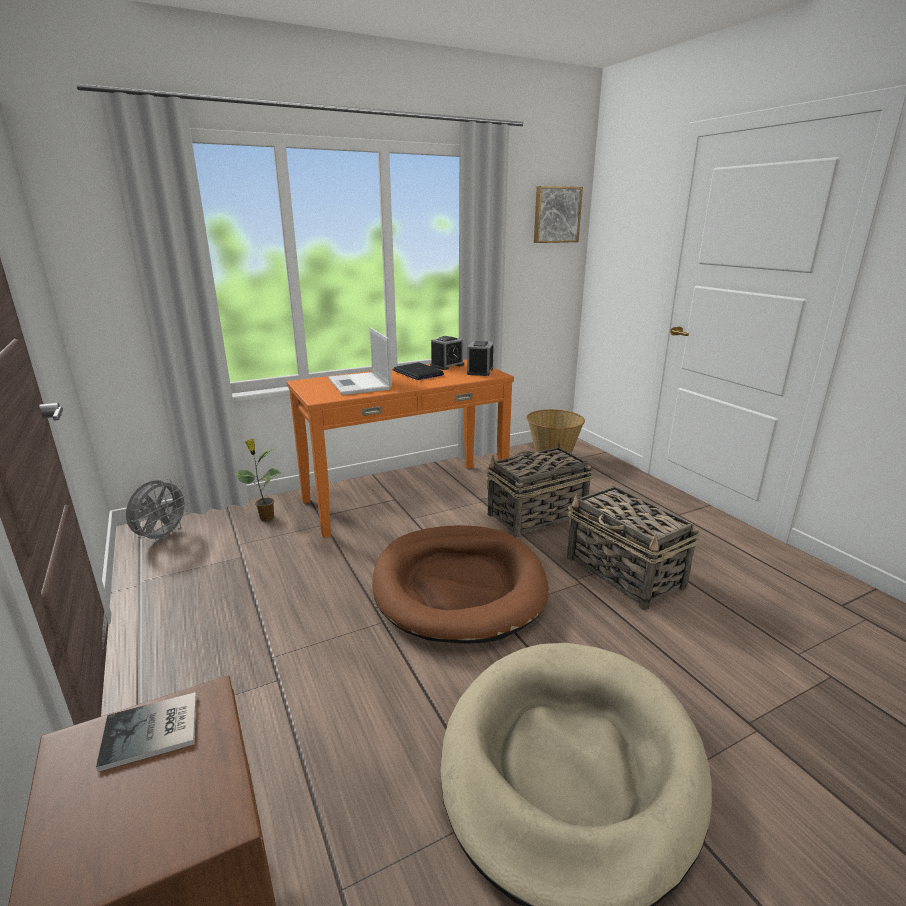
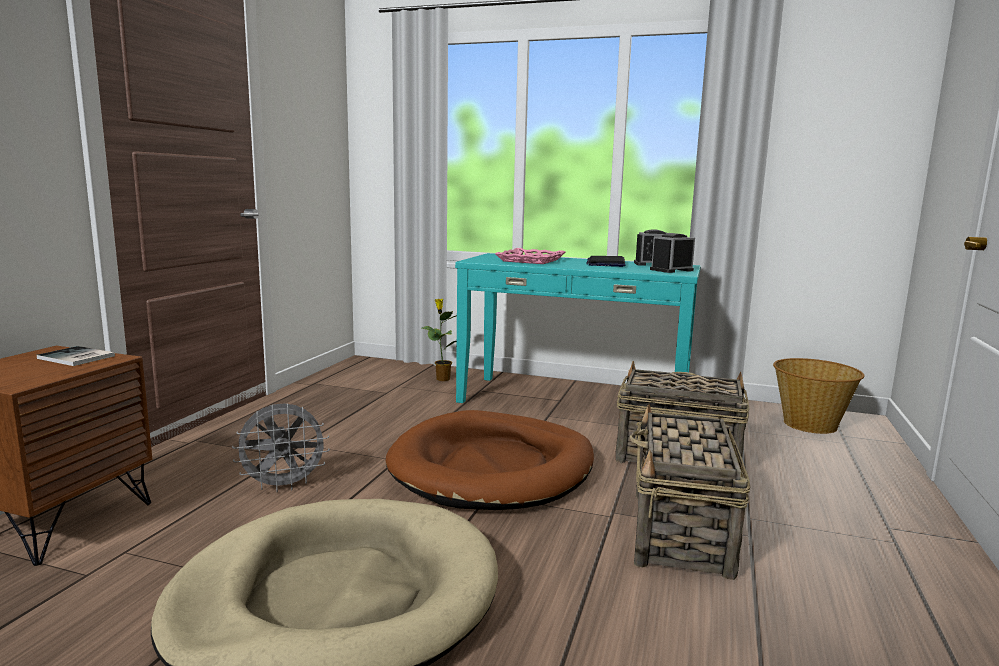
camera: 45 degrees right, 10 degrees down
grey fan [126,479,190,543] -> grey fan moved to [232,403,330,492]
orange console table [287,359,514,538] -> turquoise console table [455,253,701,403]
laptop [328,328,392,395] -> pink tray [495,248,565,264]
picture [534,186,583,243] -> none

